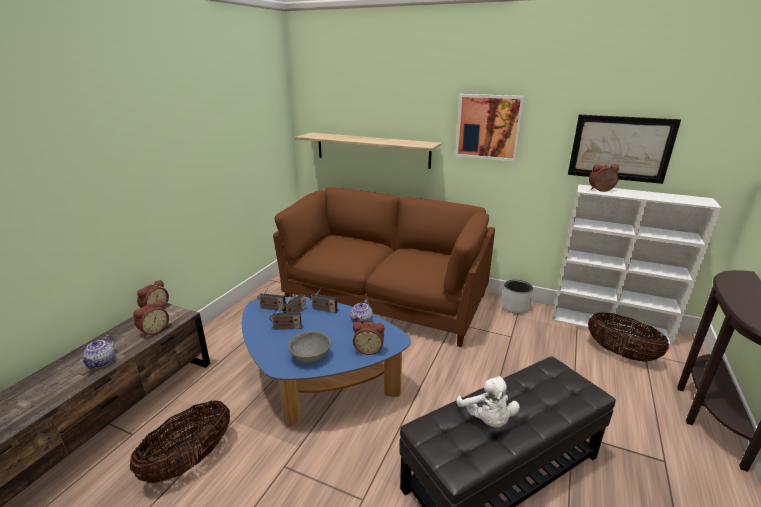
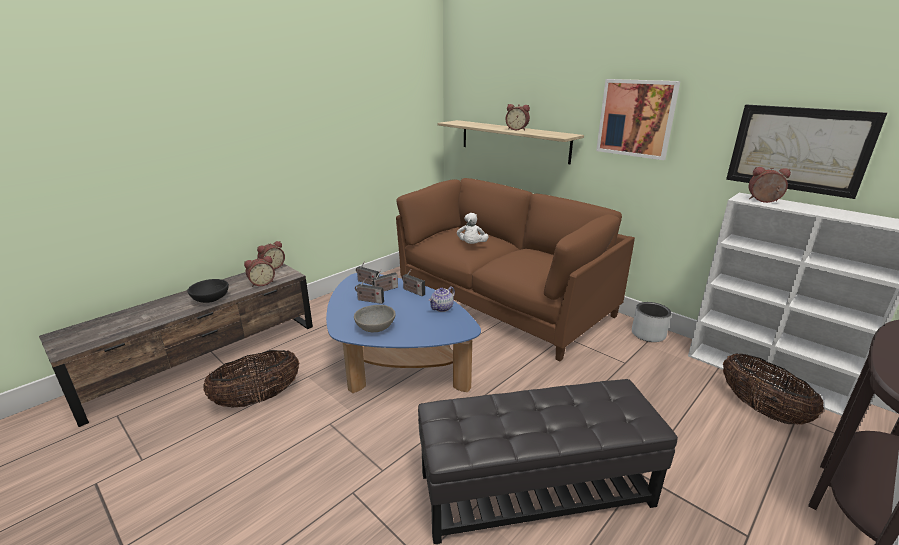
camera: 20 degrees right, 0 degrees up
teapot [80,335,115,369] -> black bowl [187,279,229,303]
alarm clock [353,322,384,355] -> alarm clock moved to [506,104,530,130]
white plush toy [456,376,520,427] -> white plush toy moved to [457,213,489,244]

